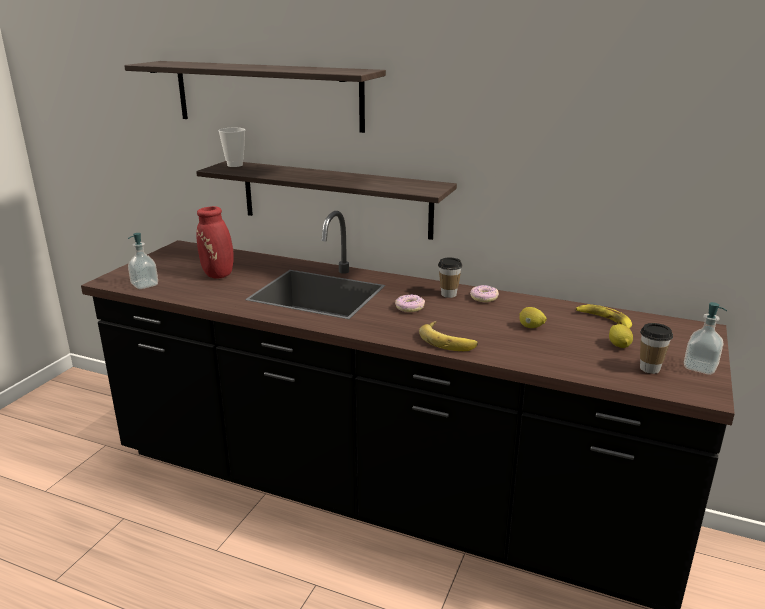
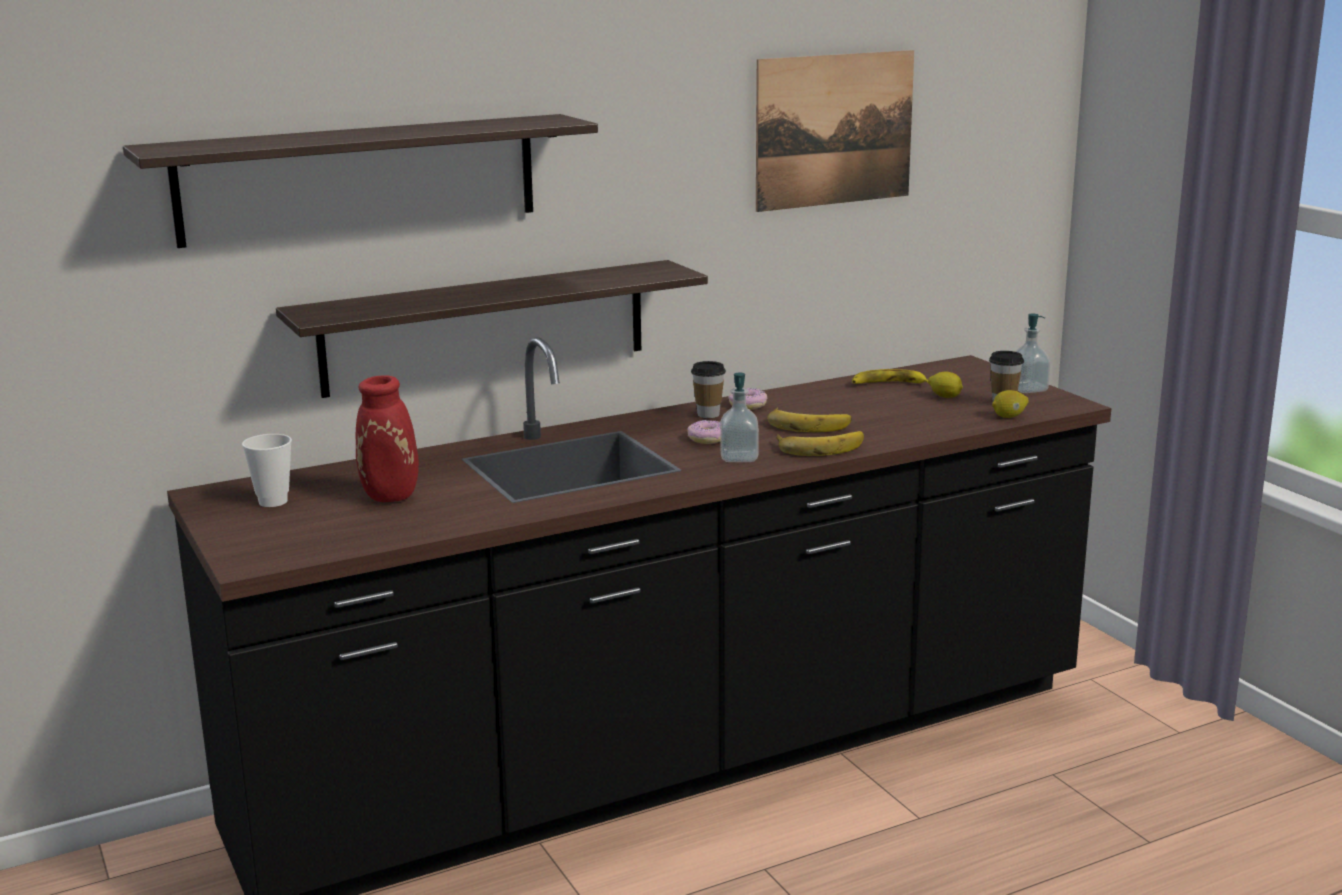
camera: 50 degrees left, 5 degrees down
soap dispenser [128,233,158,289] -> soap dispenser moved to [720,372,759,462]
cup [218,128,245,167] -> cup moved to [242,434,292,507]
lemon [519,307,547,328] -> lemon moved to [992,390,1029,418]
none -> picture [756,50,914,212]
none -> banana [767,407,852,432]

